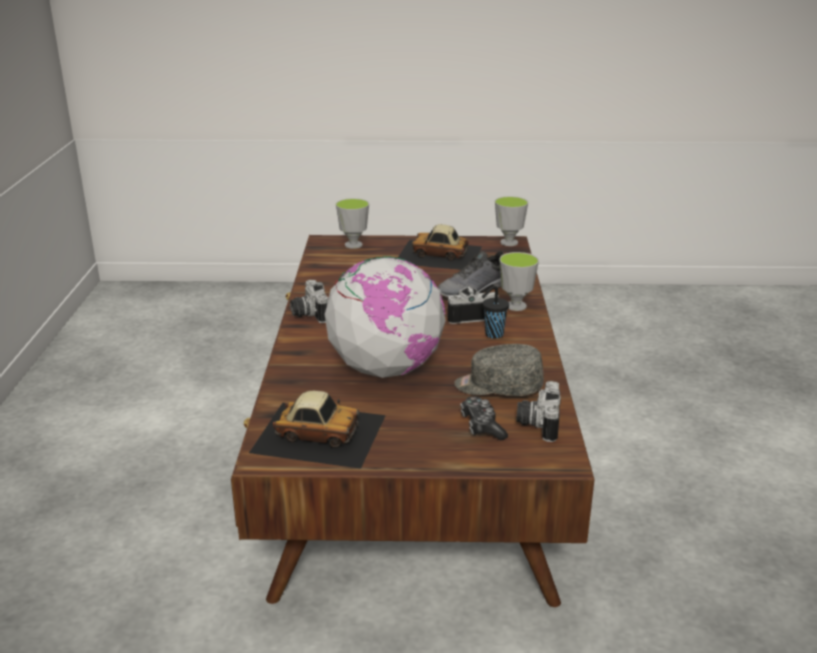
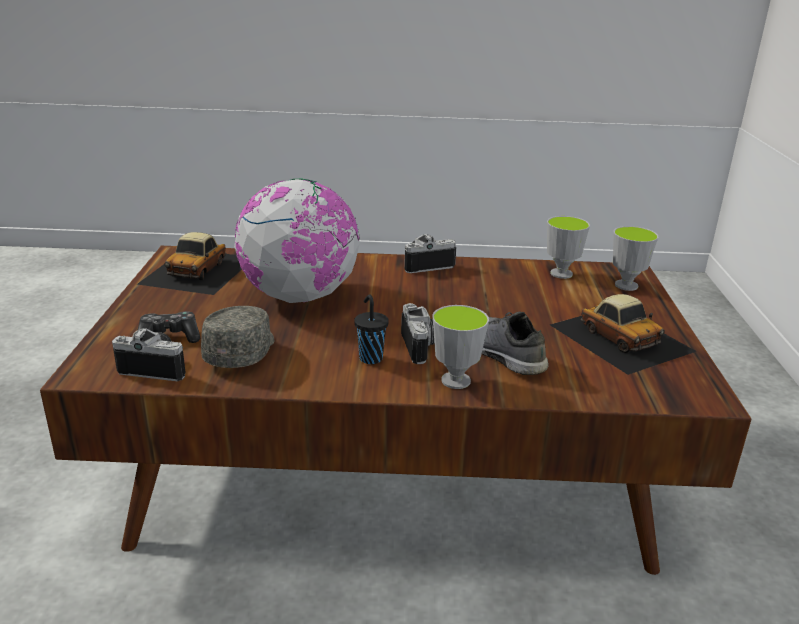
camera: 90 degrees right, 0 degrees up
toy car [398,224,482,270] -> toy car turned 135 degrees clockwise [550,294,697,375]
cup [495,196,528,246] -> cup moved to [547,216,590,279]

